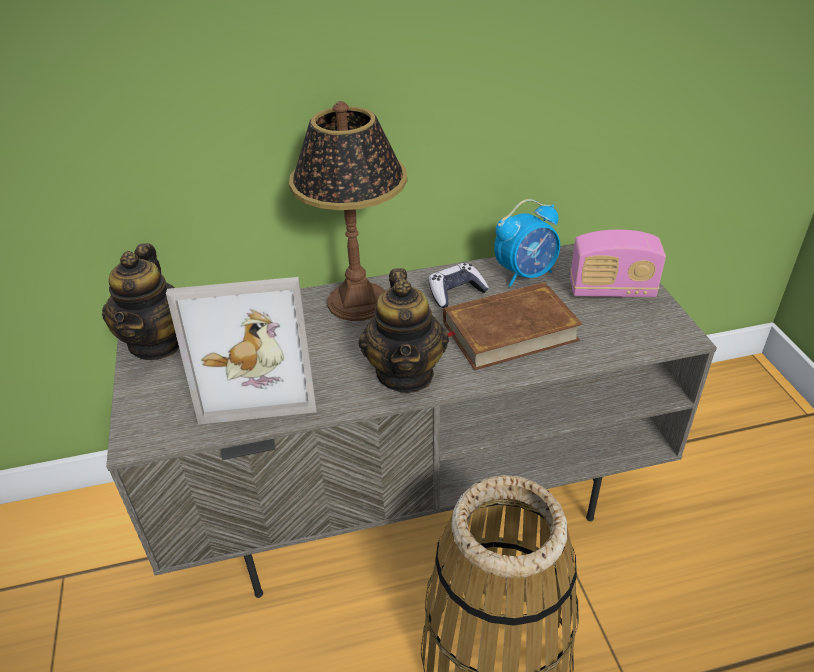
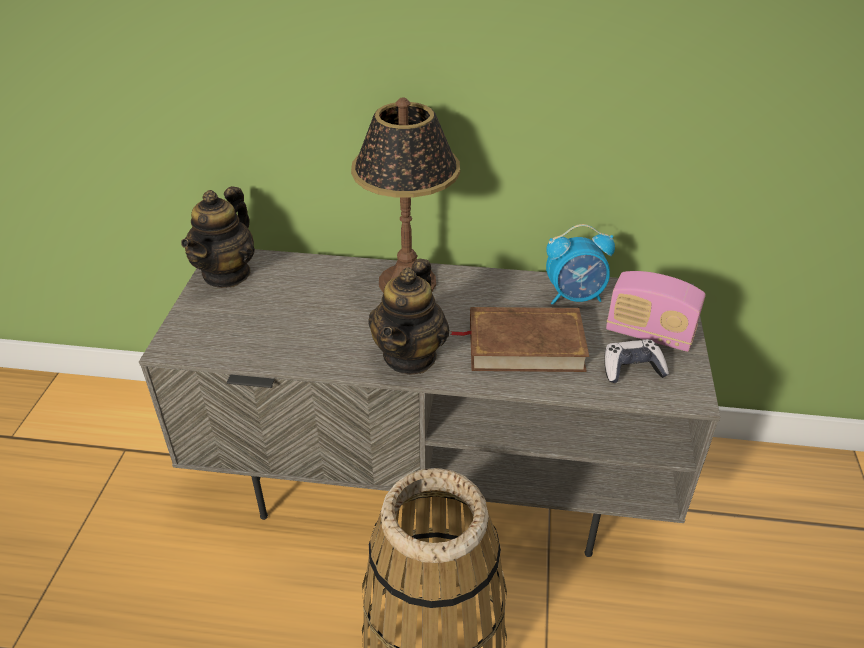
camera: 20 degrees right, 0 degrees up
picture frame [166,277,317,425] -> none
game controller [429,263,489,308] -> game controller moved to [605,339,669,383]

